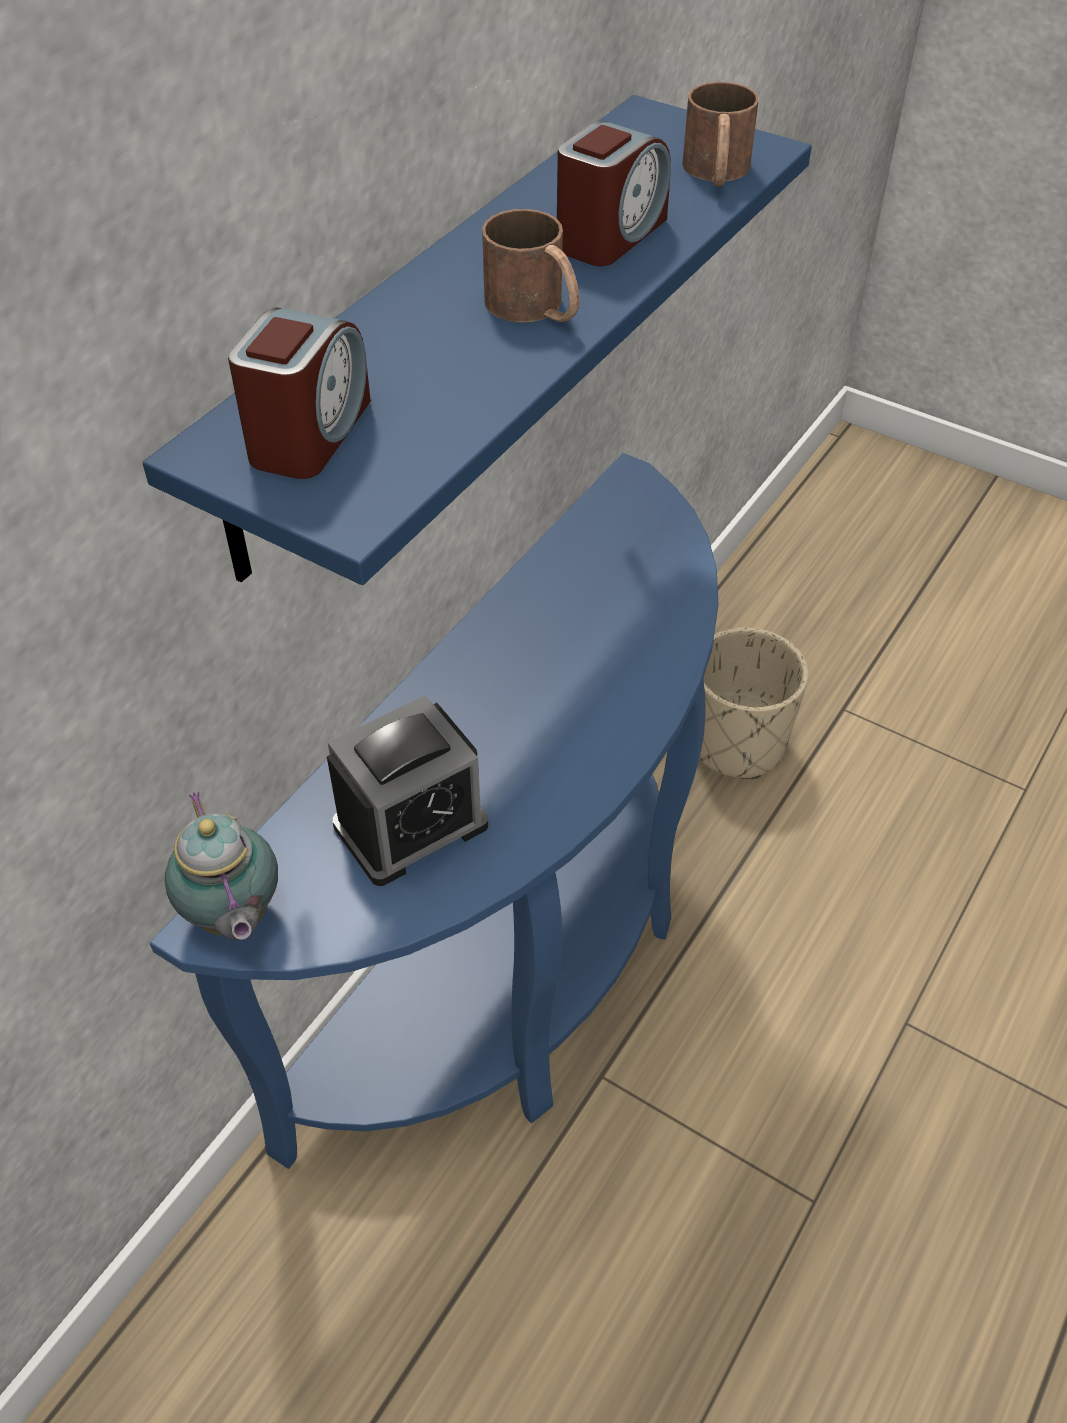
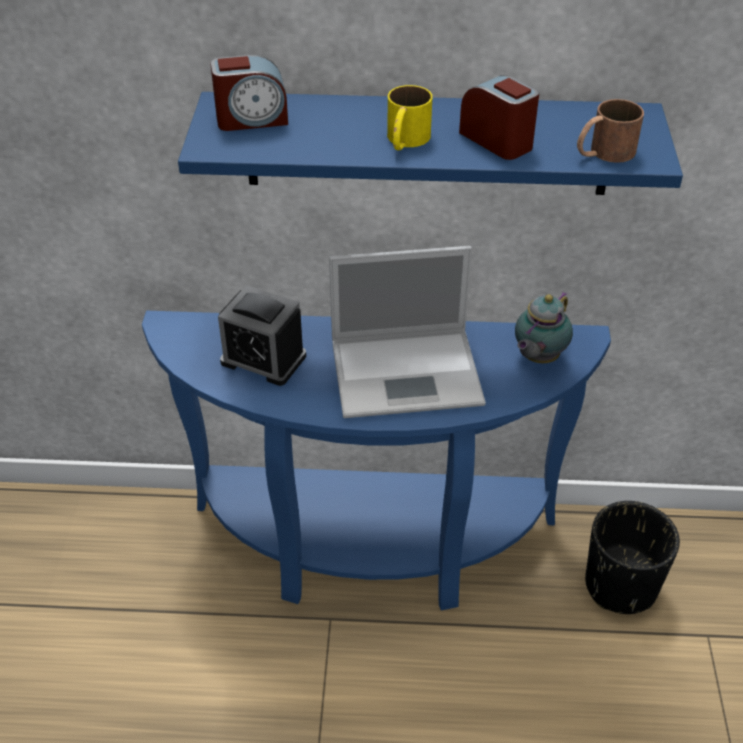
camera: 60 degrees right, 5 degrees down
teapot [165,791,278,940] -> teapot moved to [515,292,573,363]
brown mug [482,209,580,322] -> yellow mug [387,85,432,150]
alarm clock [557,121,671,266] -> alarm clock turned 135 degrees counterclockwise [459,75,539,160]
beige planter [699,627,809,779] -> black planter [585,501,680,614]
none -> laptop [329,246,486,418]

